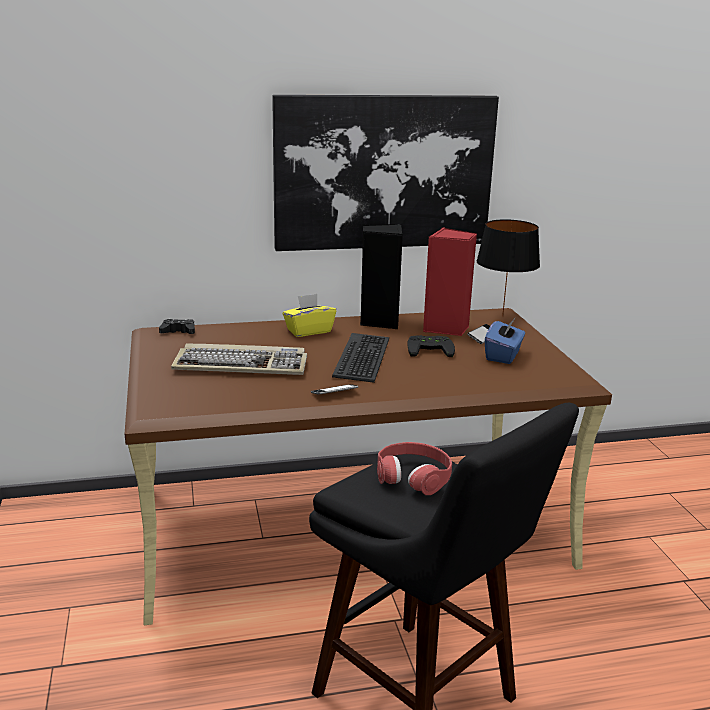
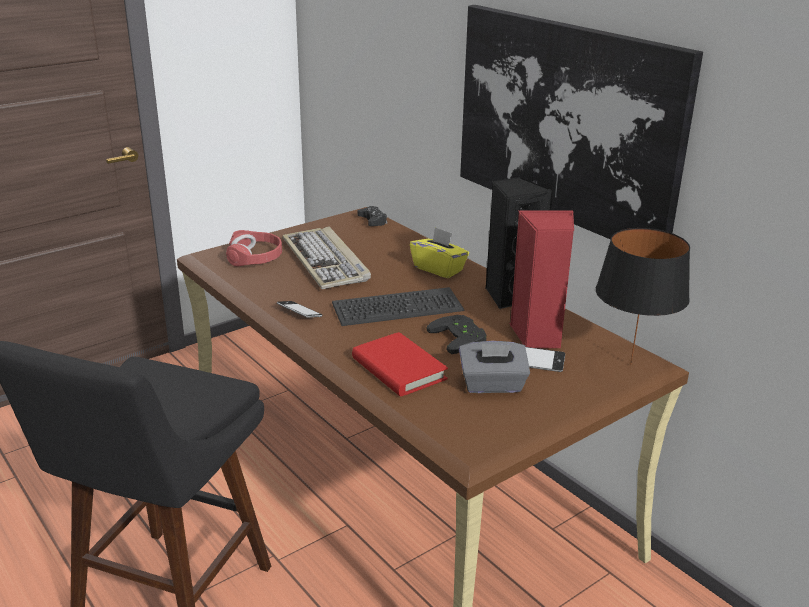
camera: 65 degrees right, 5 degrees up
red headphones [377,442,452,495] -> red headphones moved to [226,230,282,267]
blue tissue box [485,317,525,364] -> grey tissue box [459,341,530,393]
none -> red book [352,332,448,397]

